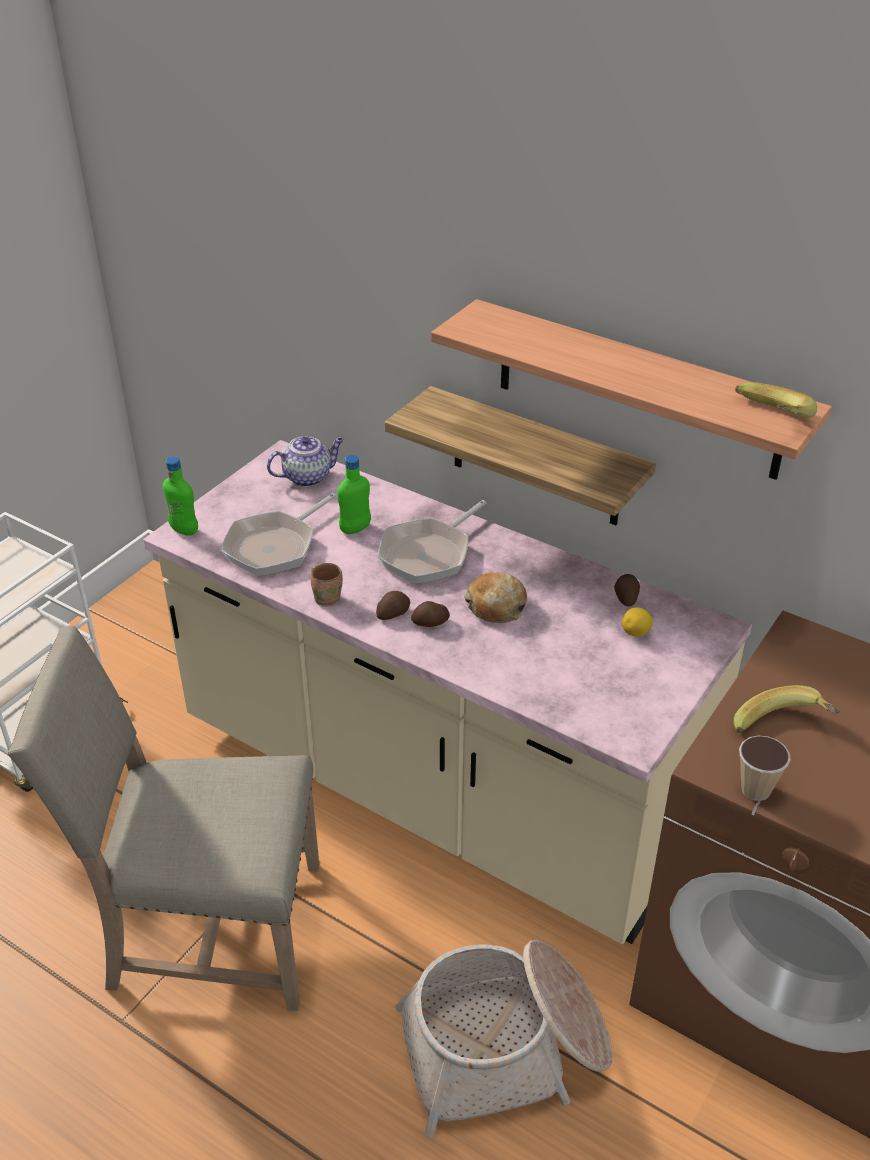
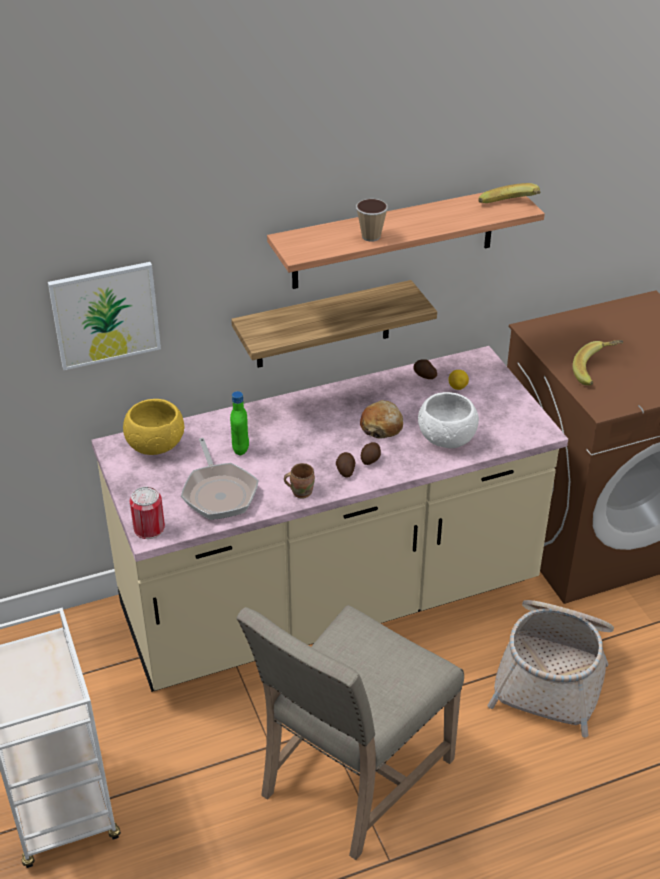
camera: 55 degrees left, 0 degrees up
green bottle [163,456,198,536] -> can [130,487,165,539]
teapot [267,436,344,487] -> yellow bowl [123,399,184,455]
frying pan [378,500,486,584] -> none
cup [739,736,791,801] -> cup moved to [356,199,388,242]
none -> picture [48,262,161,370]
none -> white bowl [418,392,479,448]

